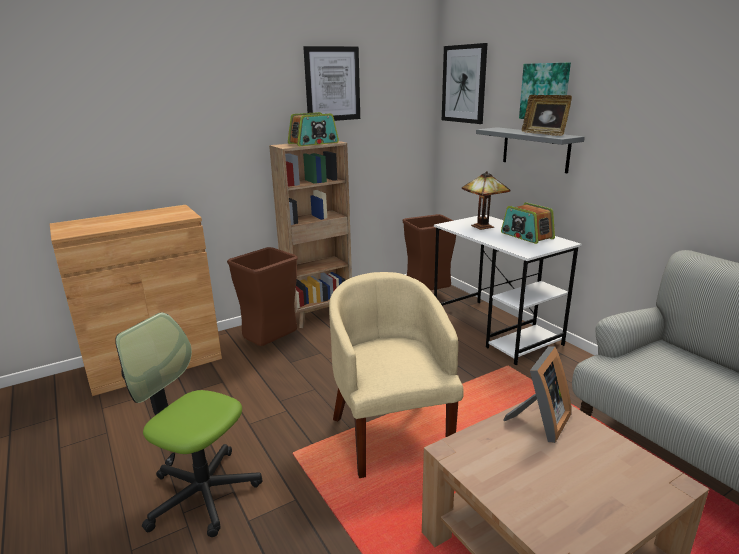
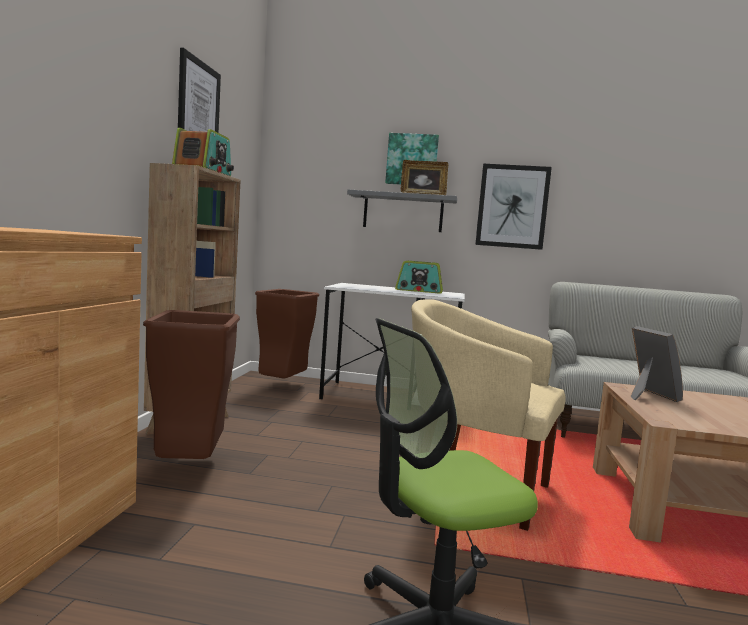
camera: 50 degrees left, 15 degrees down
picture [442,43,488,124] -> picture moved to [475,164,552,250]
table lamp [462,171,511,230] -> none

